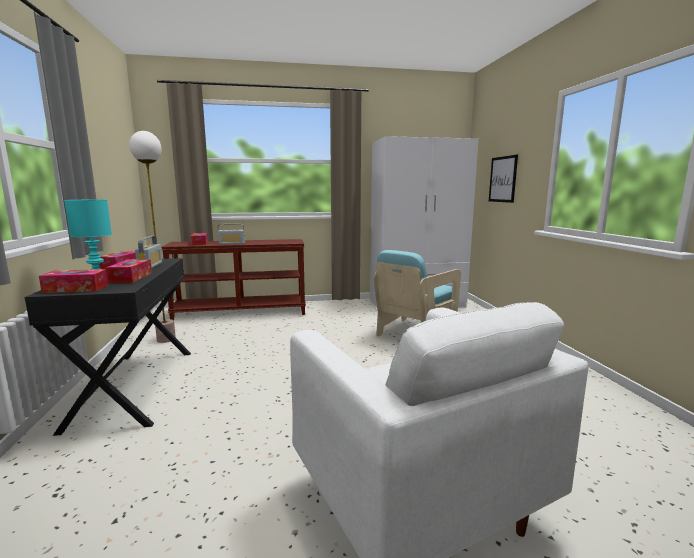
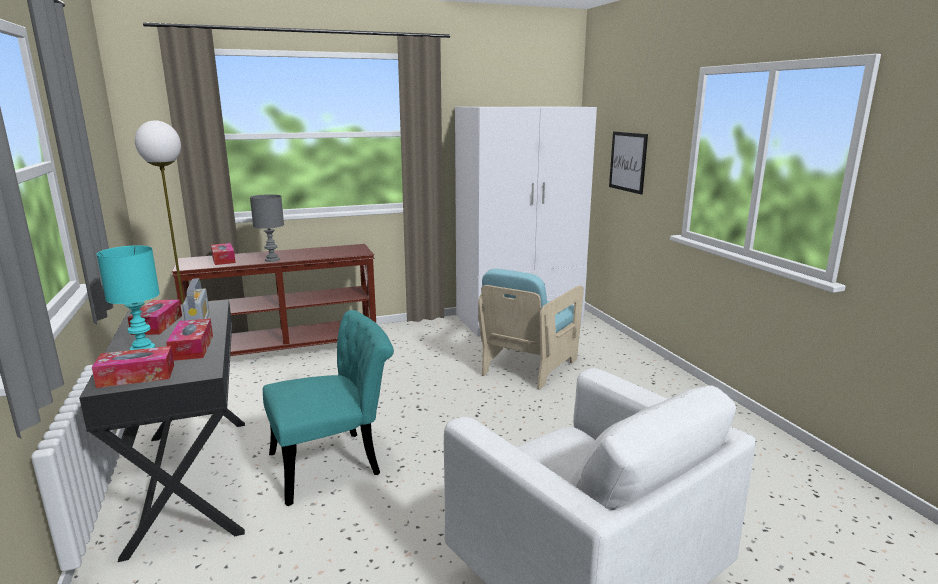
camera: 10 degrees left, 5 degrees up
radio [218,224,245,244] -> grey table lamp [250,194,284,262]
none -> turquoise chair [263,310,394,506]

